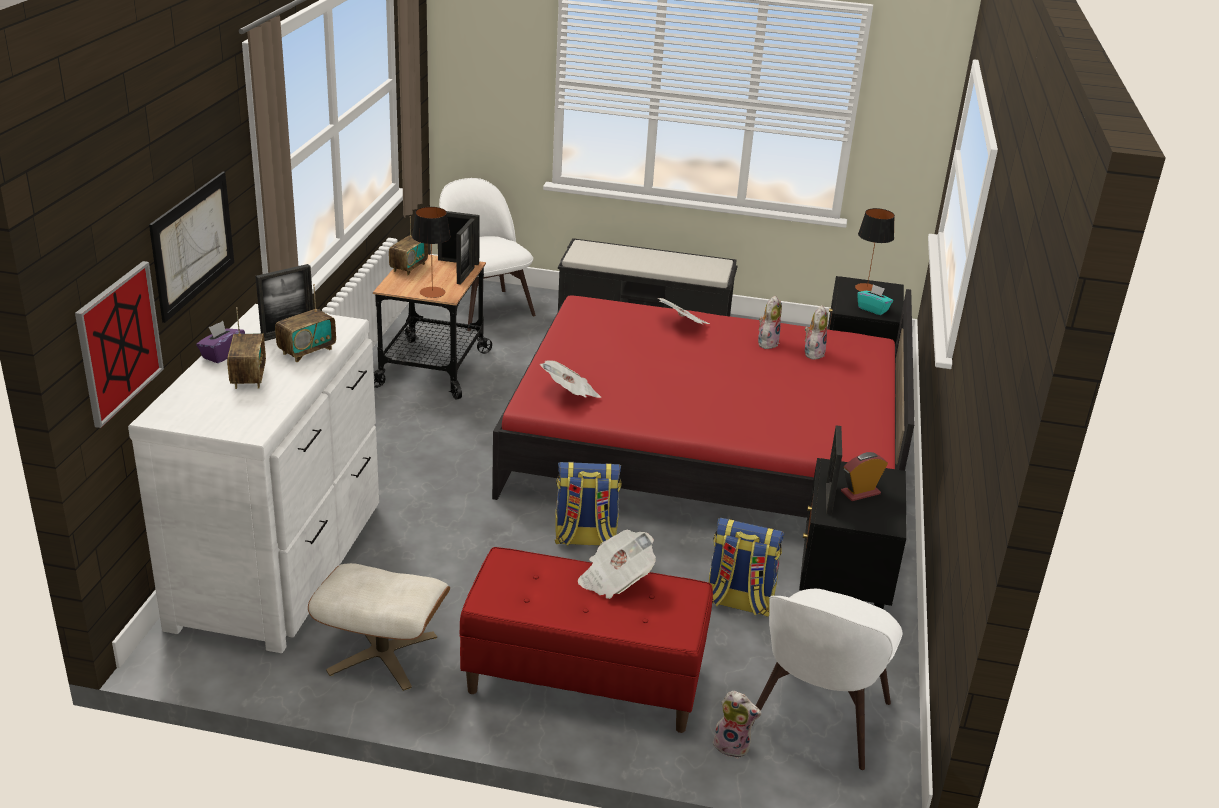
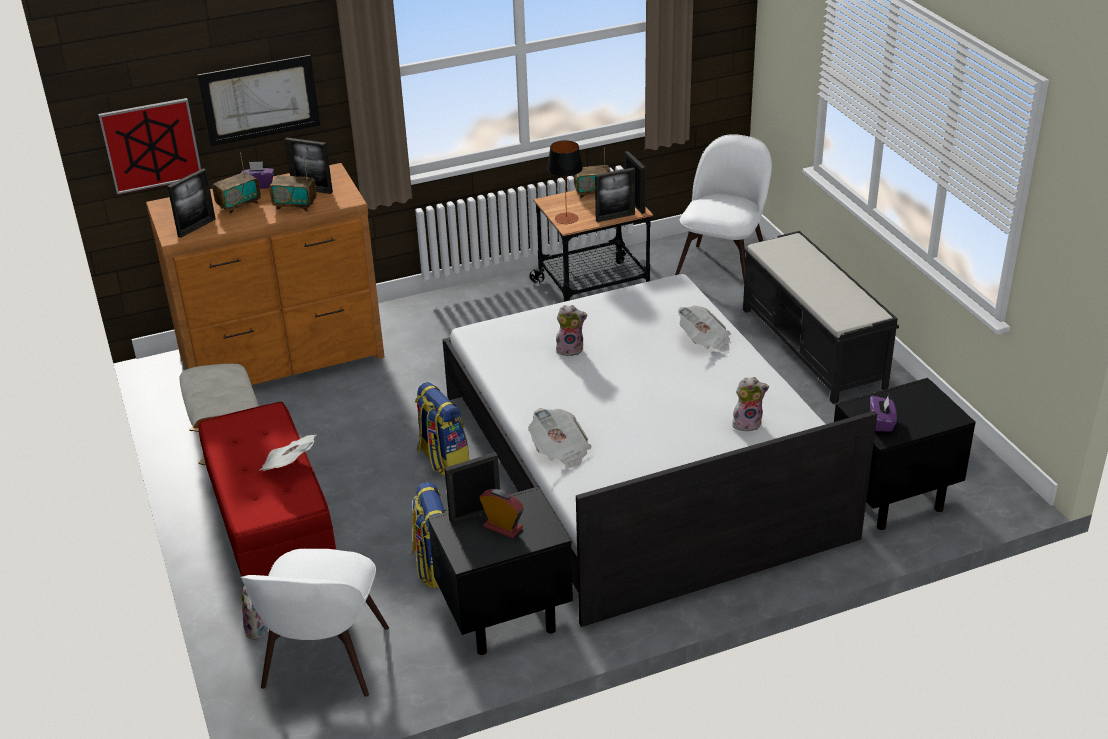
camera: 60 degrees right, 5 degrees up
white dresser [128,304,379,653] -> brown dresser [146,163,385,385]
red bed [492,289,914,518] -> white bed [442,274,877,627]
newspaper [540,360,601,398] -> newspaper moved to [528,408,592,469]
white chair [752,589,902,770] -> white chair turned 75 degrees counterclockwise [241,549,389,697]
plush toy [758,295,782,349] -> plush toy moved to [556,305,588,356]
table lamp [855,208,895,292] -> none
turquoise tissue box [857,284,893,315] -> purple tissue box [870,395,897,432]
none -> picture frame [167,168,216,238]

